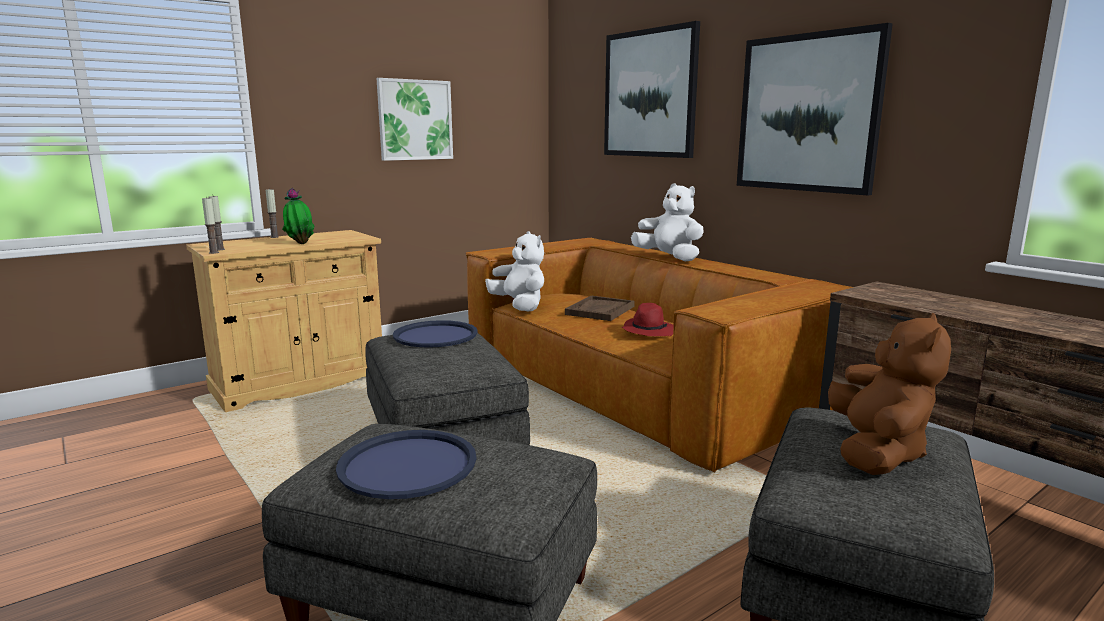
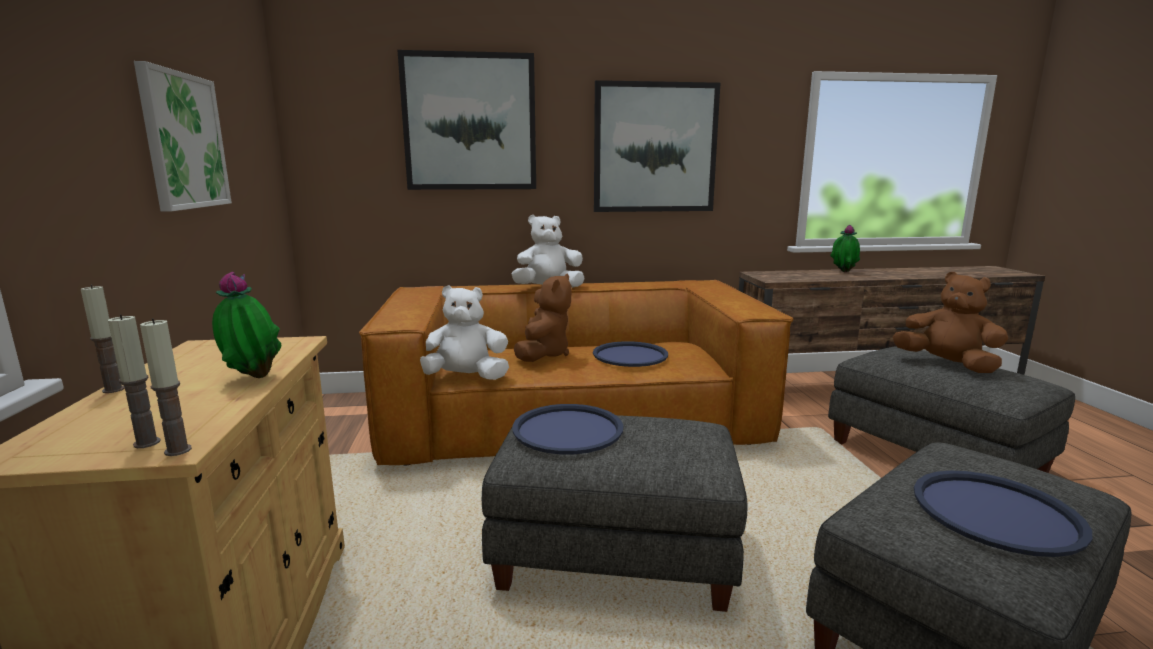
camera: 60 degrees left, 0 degrees up
brown tray [565,296,635,321] -> brown plush toy [514,274,572,362]
red hat [621,303,673,336] -> blue tray [593,341,668,367]
none -> potted plant [830,225,860,272]

